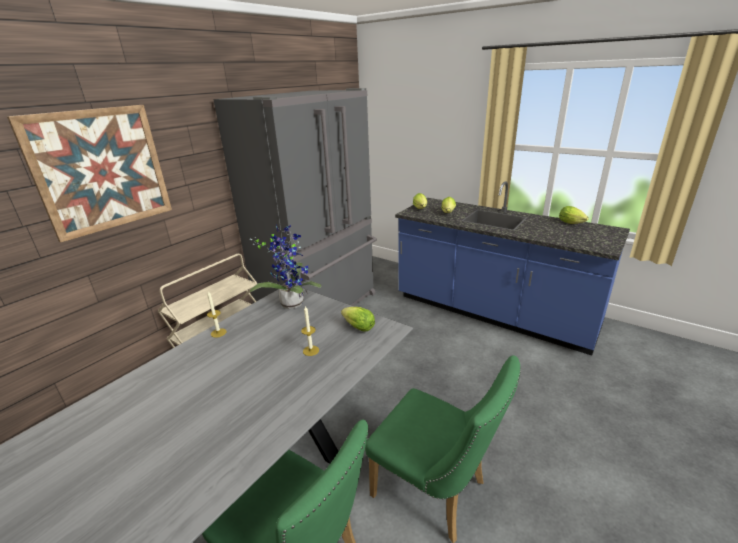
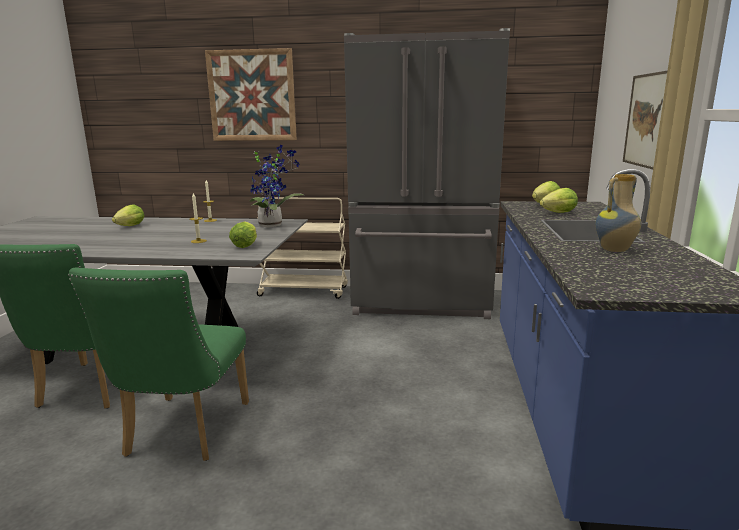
camera: 60 degrees right, 10 degrees down
lettuce [559,206,589,224] -> lettuce moved to [112,205,144,226]
none -> vase [595,174,641,252]
none -> picture [623,70,668,170]

